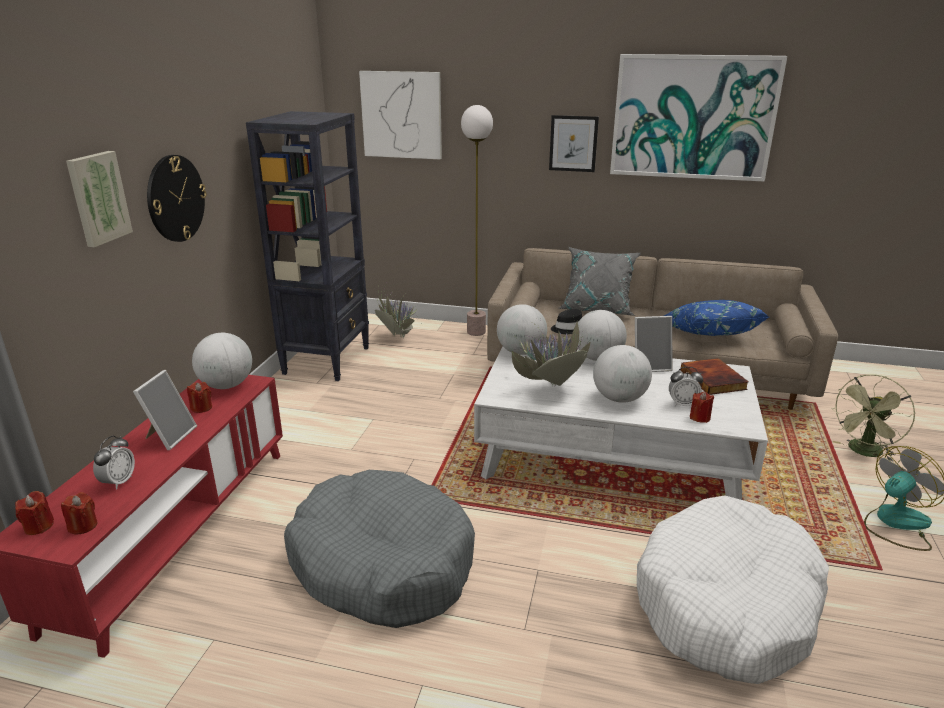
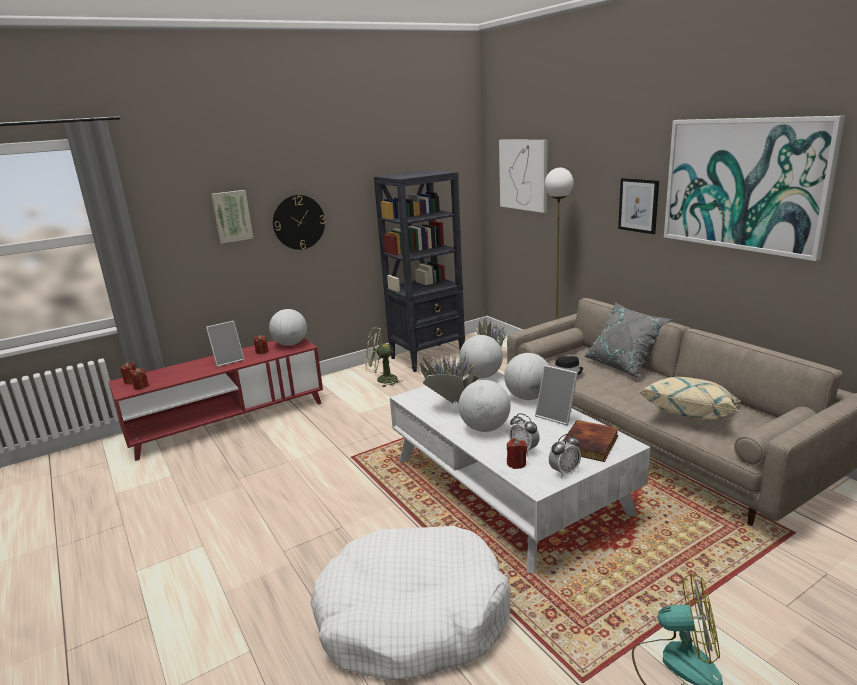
camera: 45 degrees right, 5 degrees down
alarm clock [93,436,135,489] -> alarm clock moved to [549,433,581,478]
grey dog bed [284,470,475,628] -> none
blue pillow [664,300,769,336] -> beige pillow [639,377,741,419]
green fan [832,374,915,462] -> green fan moved to [365,327,403,387]

